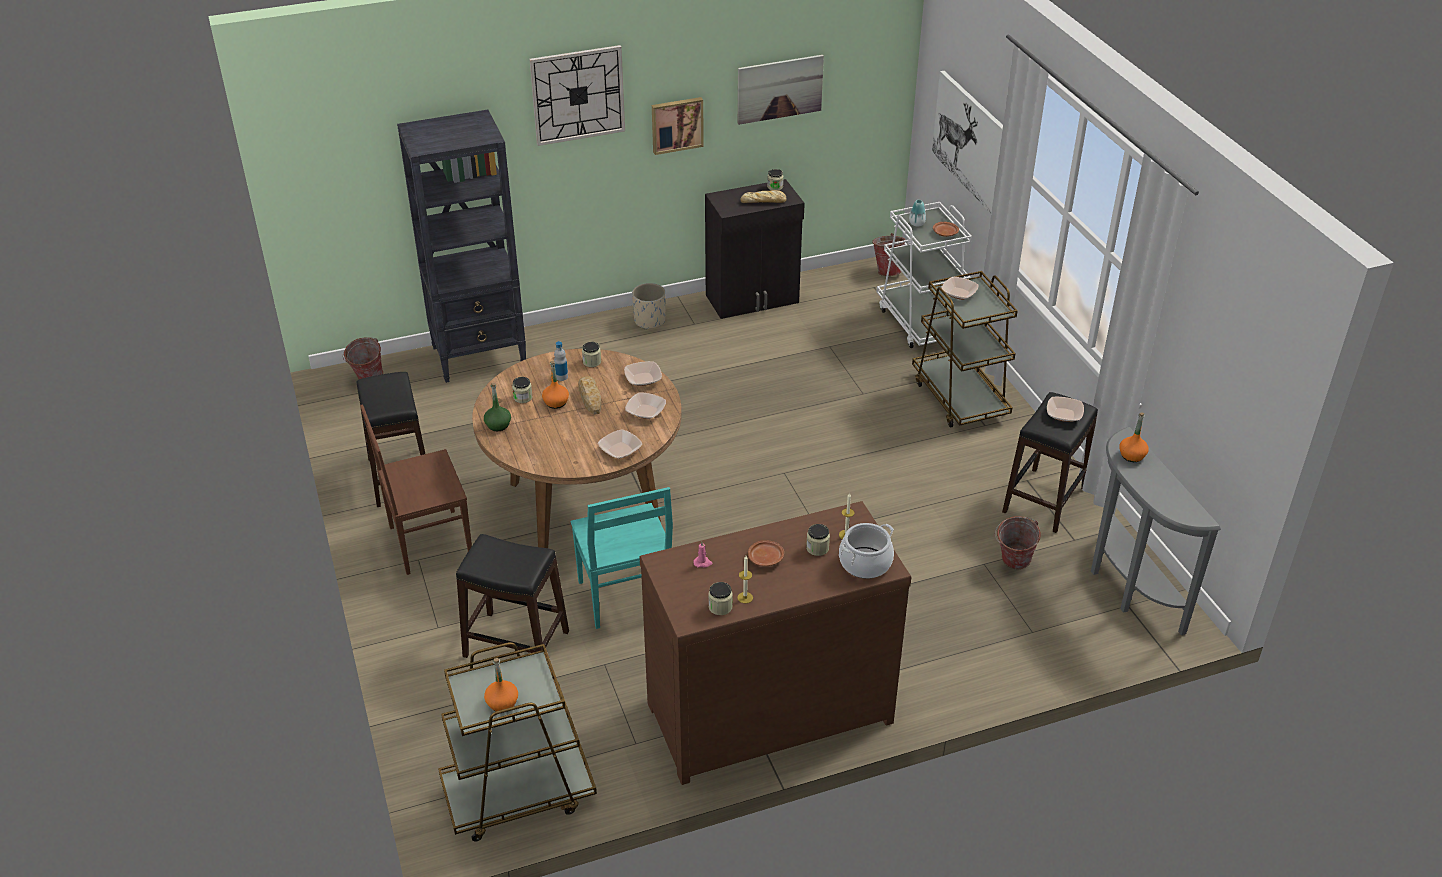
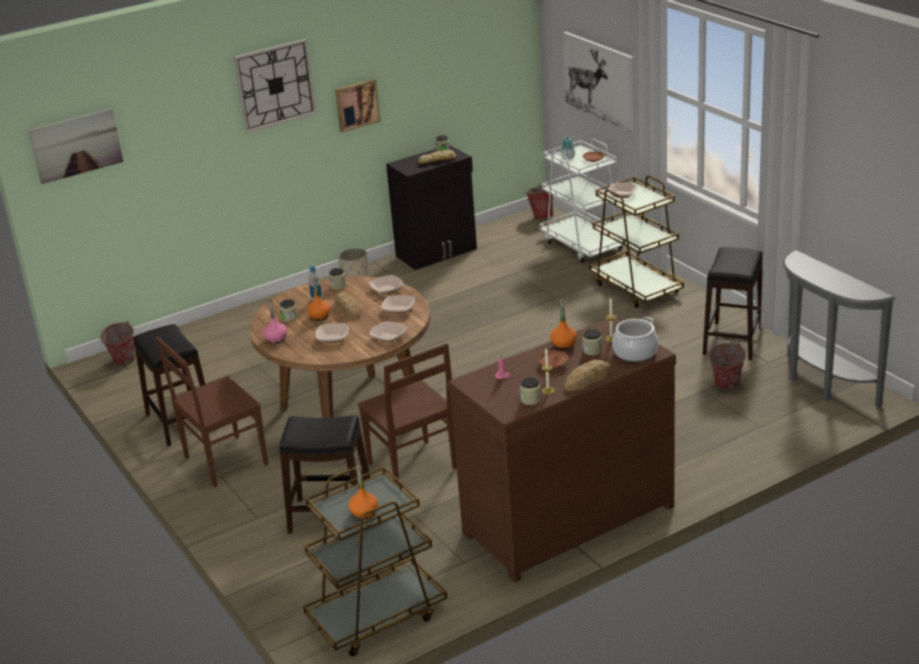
camera: 10 degrees left, 10 degrees down
black bookcase [397,110,526,383] -> none
green bottle [484,383,511,431] -> pink bottle [263,299,287,343]
turquoise chair [571,487,673,629] -> brown chair [358,343,457,485]
picture [738,55,824,125] -> picture moved to [28,108,123,184]
bowl [1047,397,1084,422] -> bowl moved to [315,323,349,343]
orange bottle [1119,413,1149,462] -> orange bottle moved to [550,299,577,349]
none -> bread [565,360,611,391]

